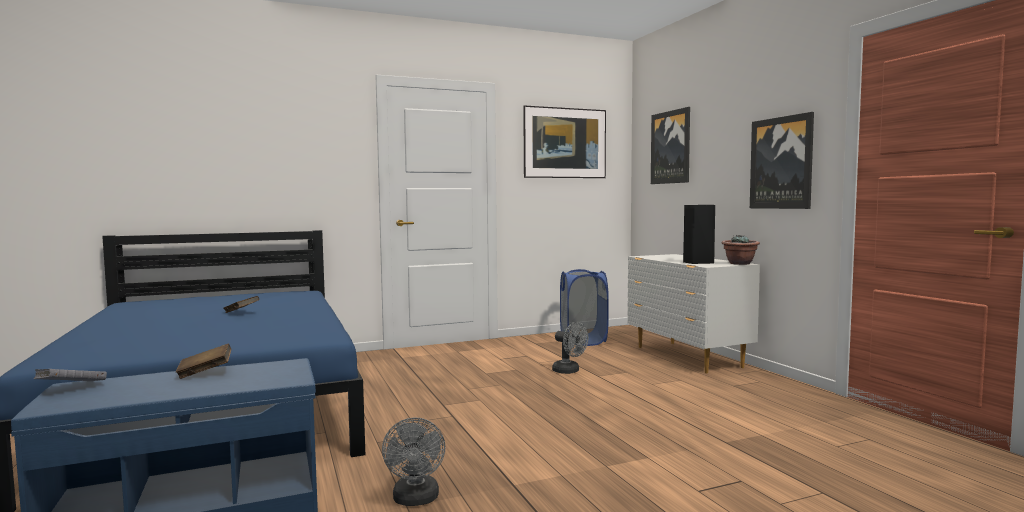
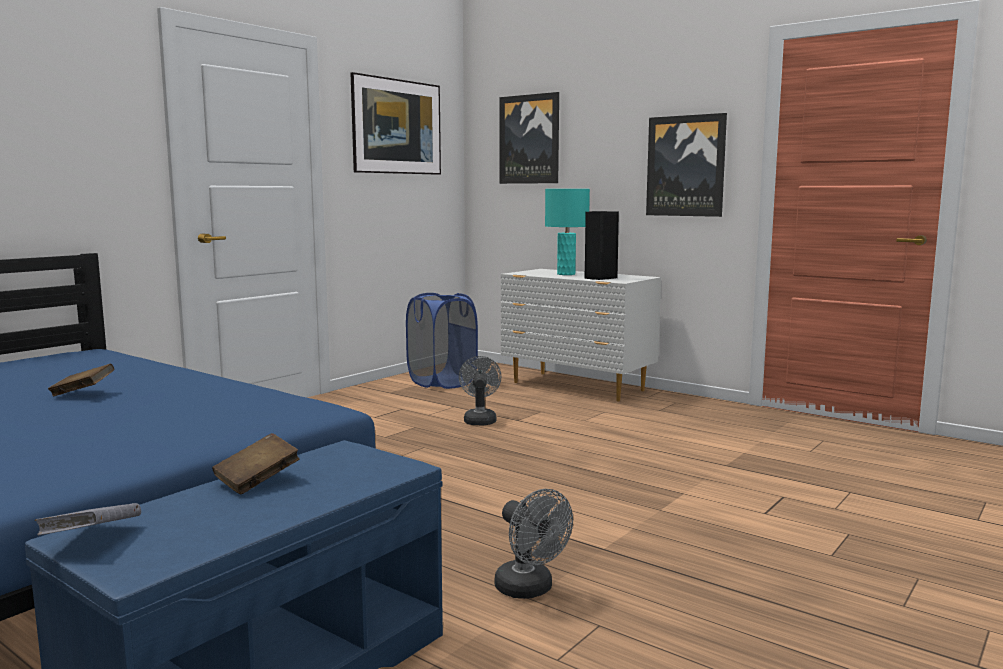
camera: 30 degrees left, 5 degrees up
grey fan [552,322,588,374] -> grey fan turned 105 degrees counterclockwise [459,356,501,425]
potted plant [722,235,760,265] -> none
none -> turquoise table lamp [545,189,590,275]

